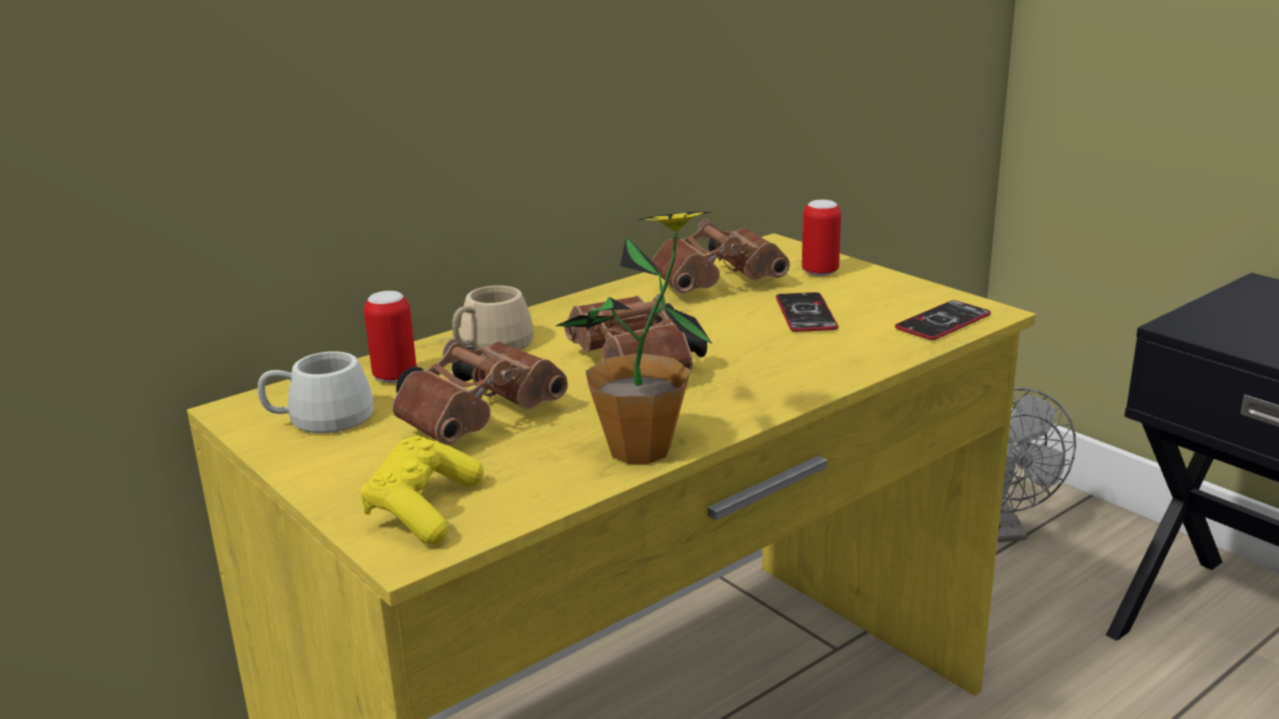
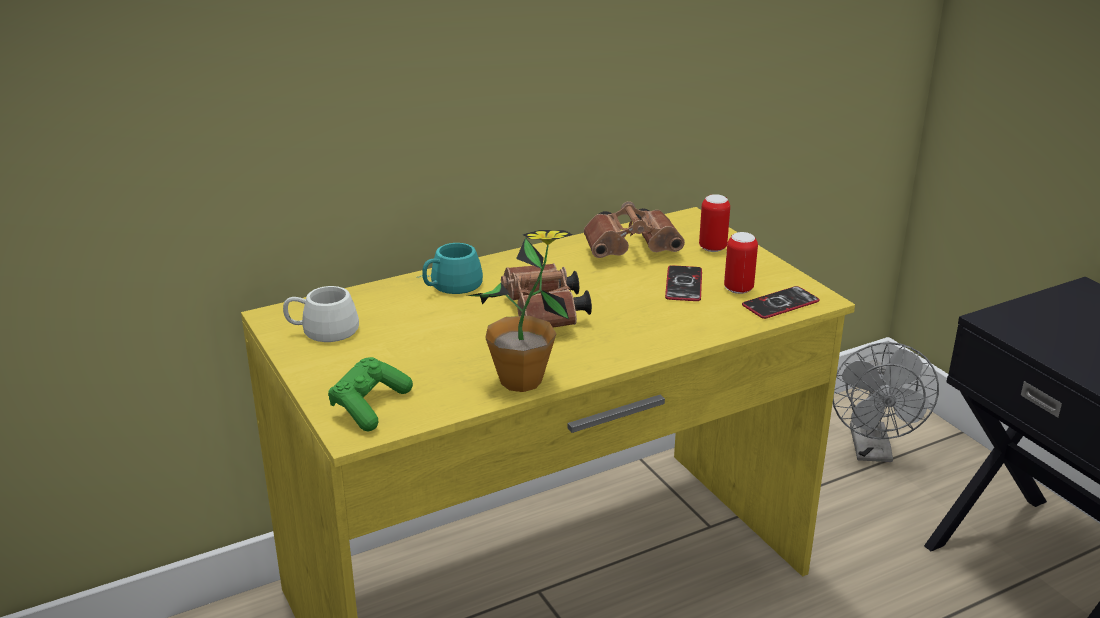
camera: 10 degrees right, 5 degrees up
yellow game controller [361,436,484,545] -> green game controller [328,357,413,431]
can [364,291,417,383] -> can moved to [724,232,758,294]
brown binoculars [392,339,568,445] -> none
beige mug [438,285,534,350] -> turquoise mug [417,243,483,294]

